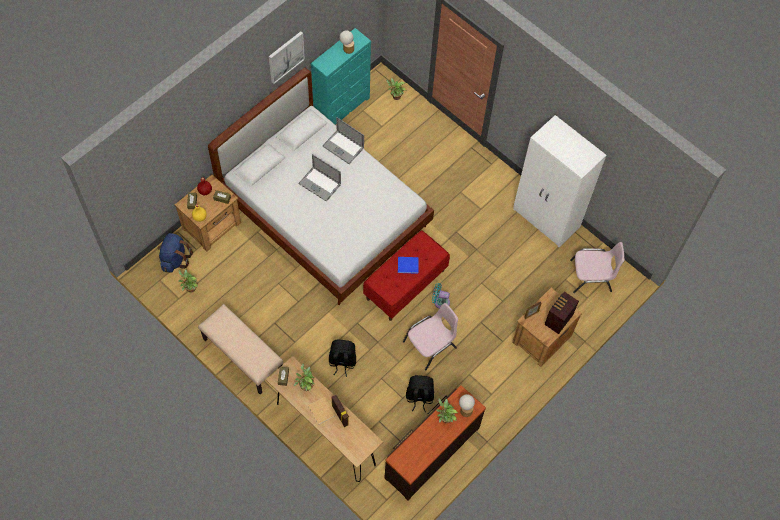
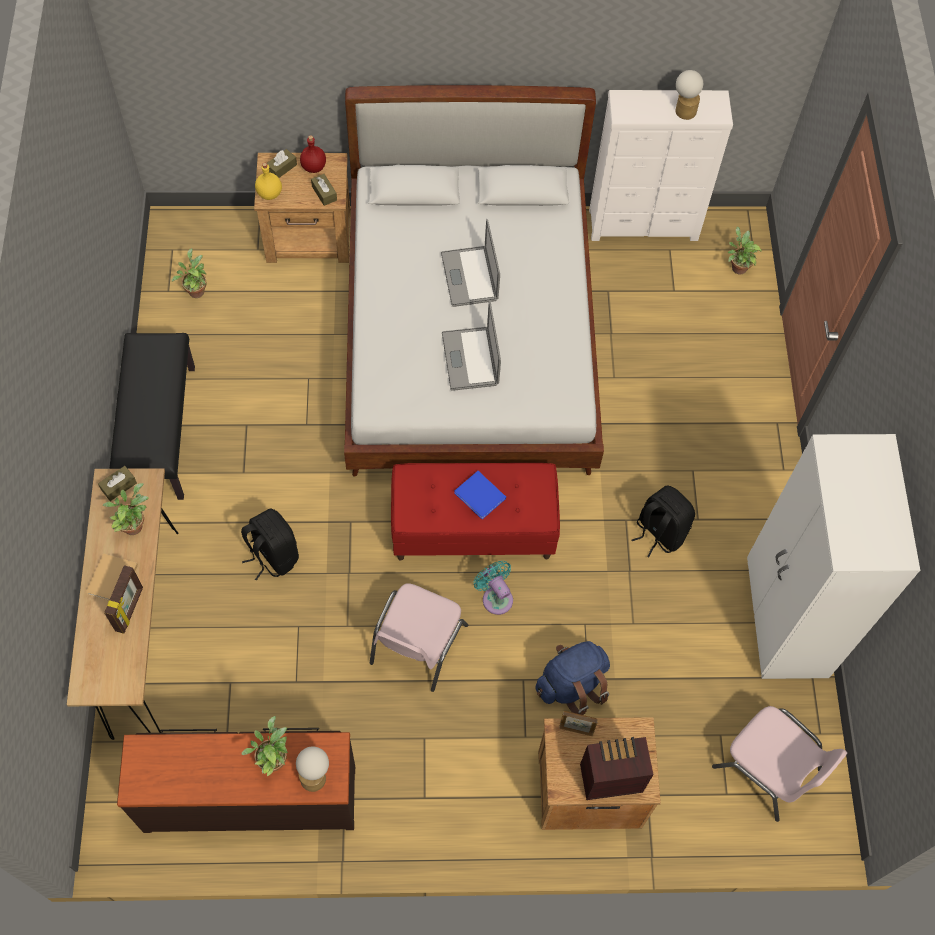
camera: 45 degrees right, 0 degrees up
blue backpack [157,233,193,273] -> blue backpack moved to [535,641,610,715]
beige bench [198,304,284,394] -> black bench [109,333,195,500]
picture [269,31,305,84] -> none
turquoise dresser [311,28,371,125] -> white dresser [589,90,733,241]
laptop [323,117,364,164] -> laptop moved to [442,301,501,391]
pink chair [403,303,458,371] -> pink chair turned 105 degrees clockwise [370,583,468,692]
black backpack [406,375,434,412] -> black backpack moved to [631,486,695,557]

